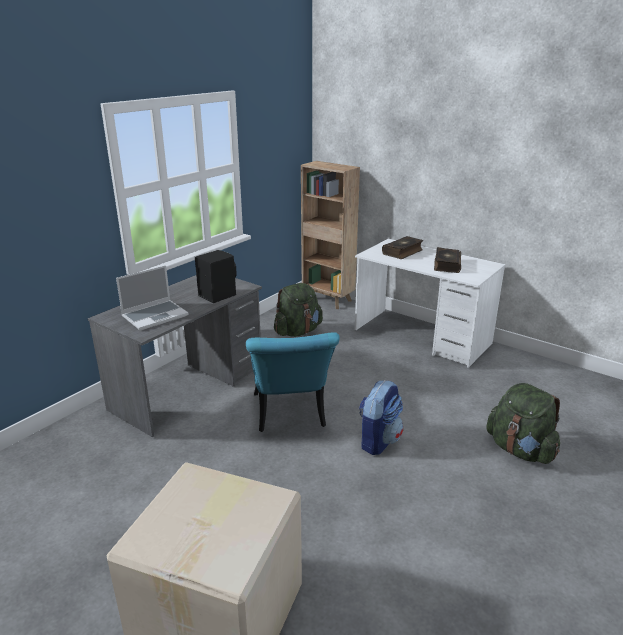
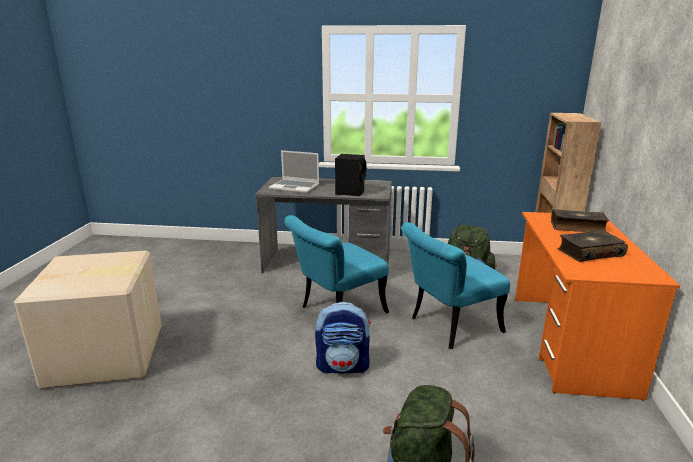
camera: 60 degrees right, 5 degrees down
white desk [355,239,506,368] -> orange desk [515,212,680,400]
none -> turquoise chair [401,222,510,349]

